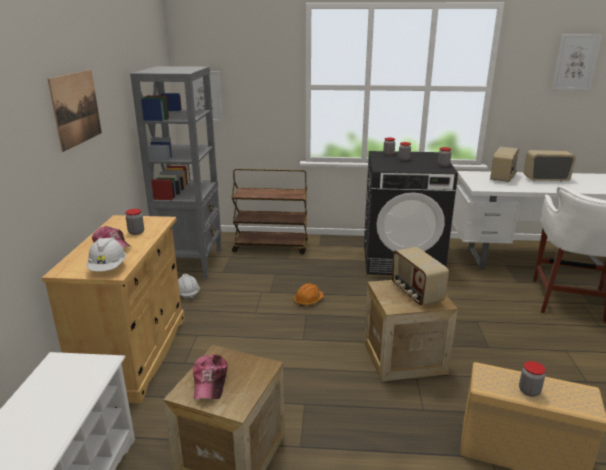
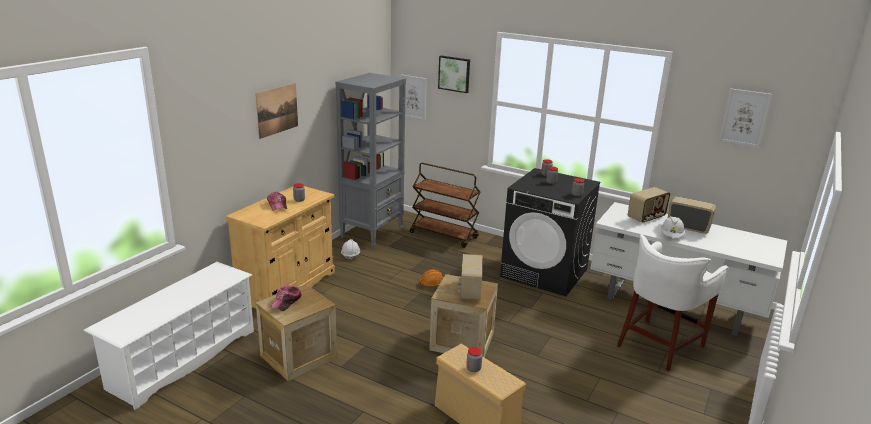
camera: 25 degrees right, 0 degrees up
white hard hat [87,238,126,272] -> white hard hat moved to [661,216,685,237]
none -> picture [438,56,470,93]

